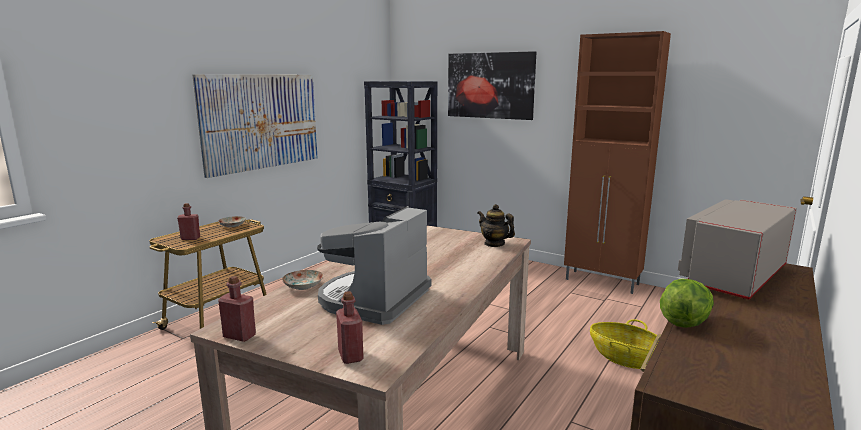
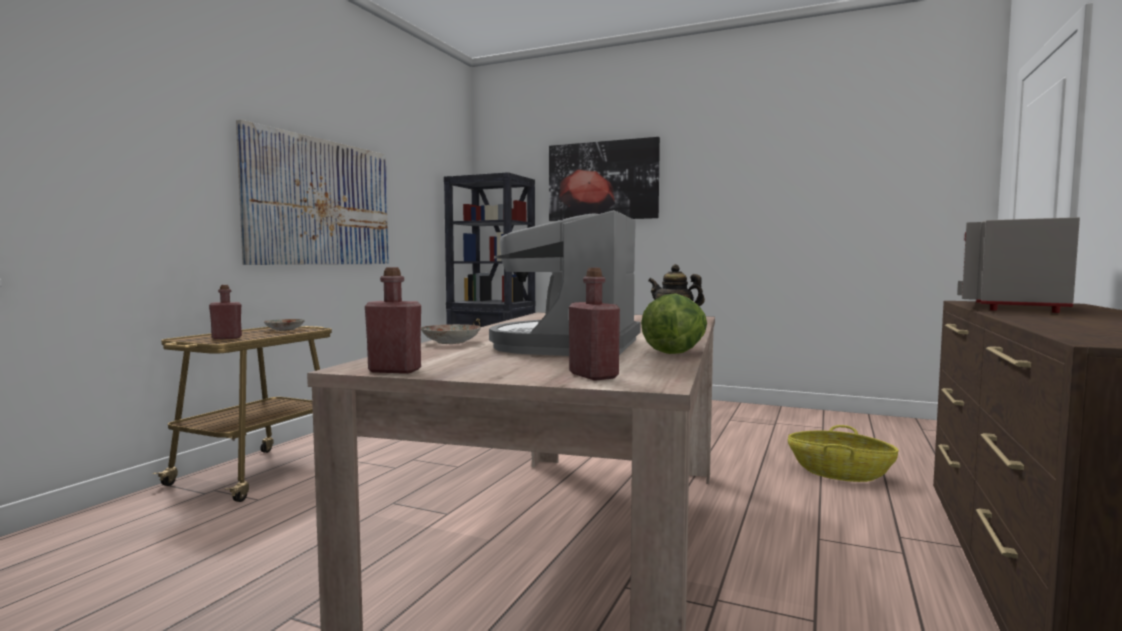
camera: 10 degrees left, 10 degrees down
brown cabinet [564,31,671,294] -> none
lettuce [660,279,714,328] -> lettuce moved to [641,293,707,354]

